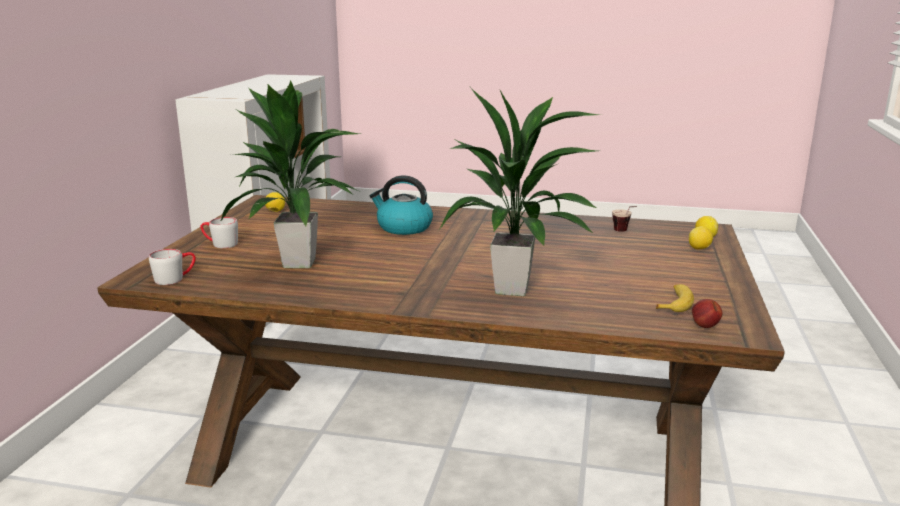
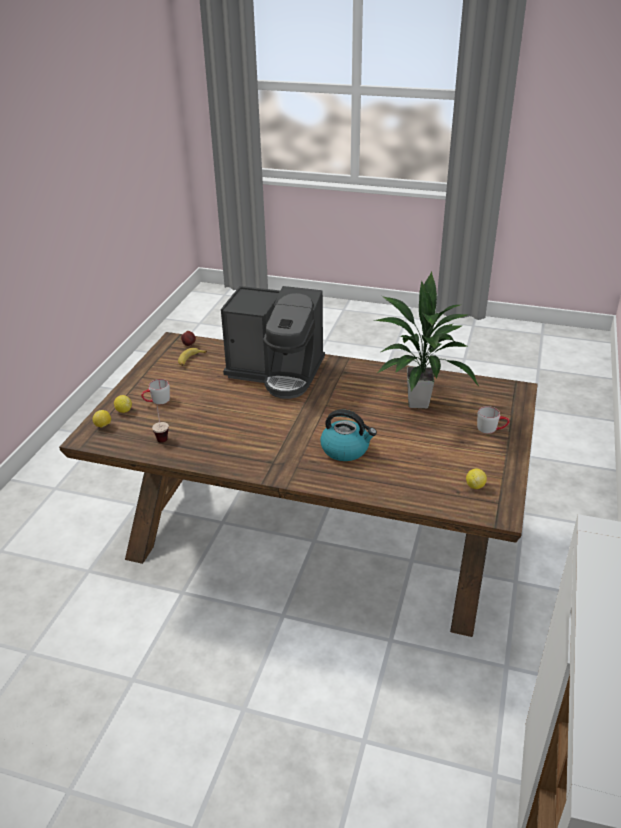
camera: 175 degrees left, 15 degrees up
grey mug [149,249,196,285] -> grey mug moved to [141,379,170,405]
potted plant [438,87,601,296] -> coffee machine [221,286,325,399]

